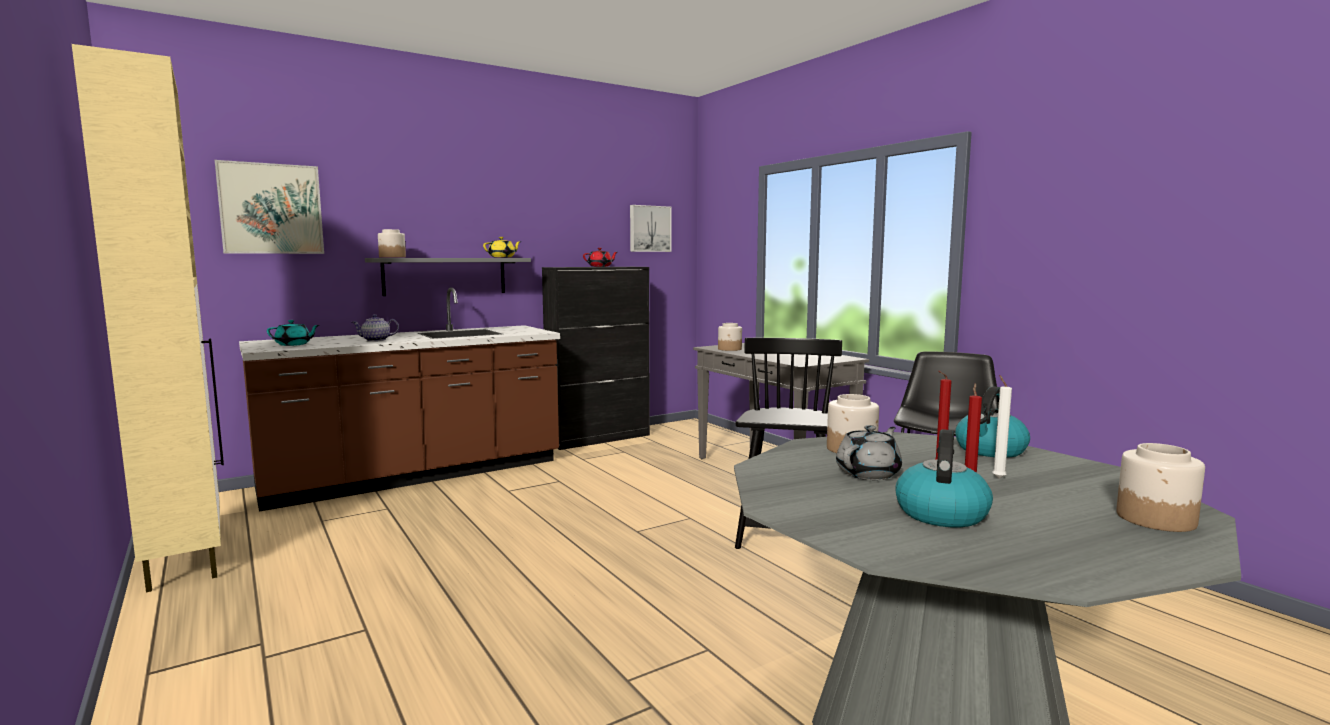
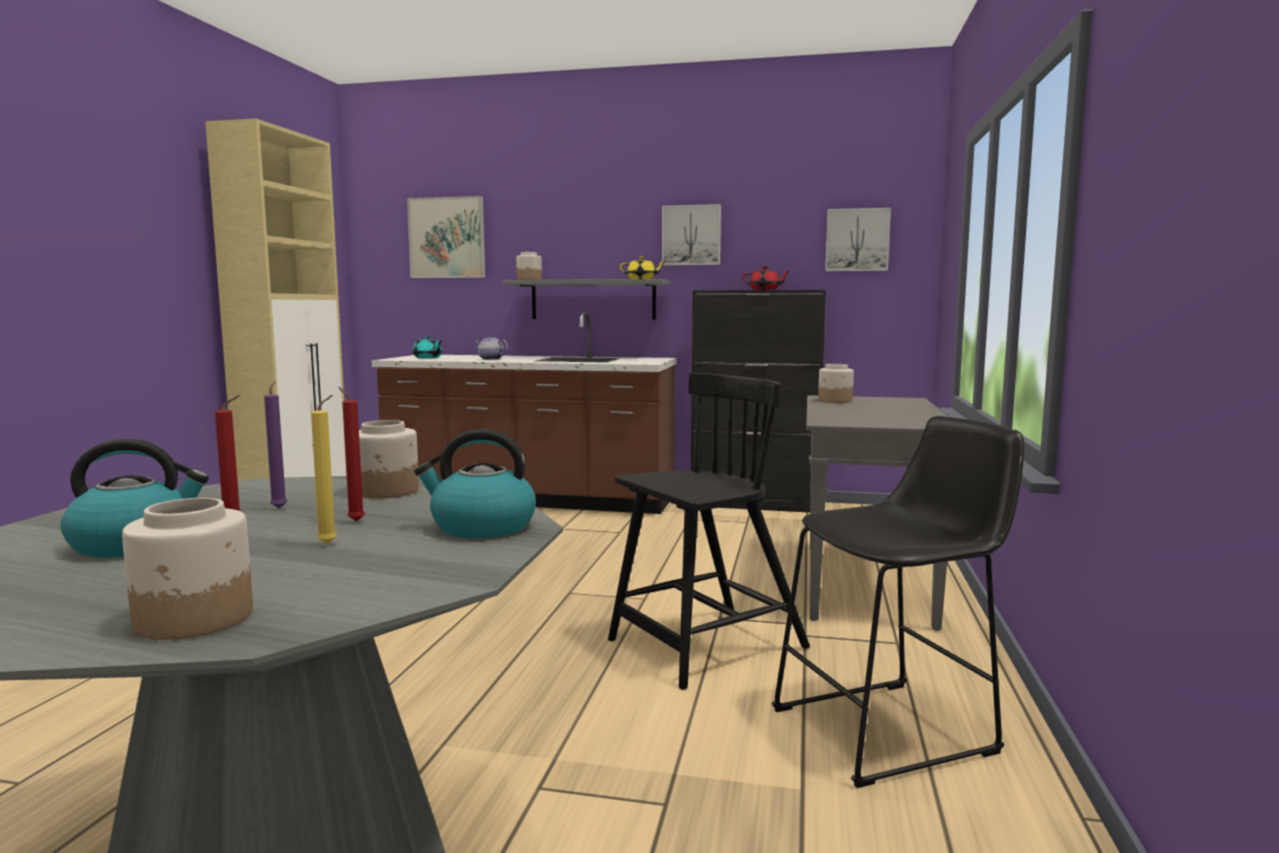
camera: 45 degrees right, 0 degrees up
grey teapot [836,425,902,480] -> purple candle [264,381,287,509]
white candle [992,375,1012,479] -> yellow candle [311,395,337,544]
none -> picture [662,204,721,265]

